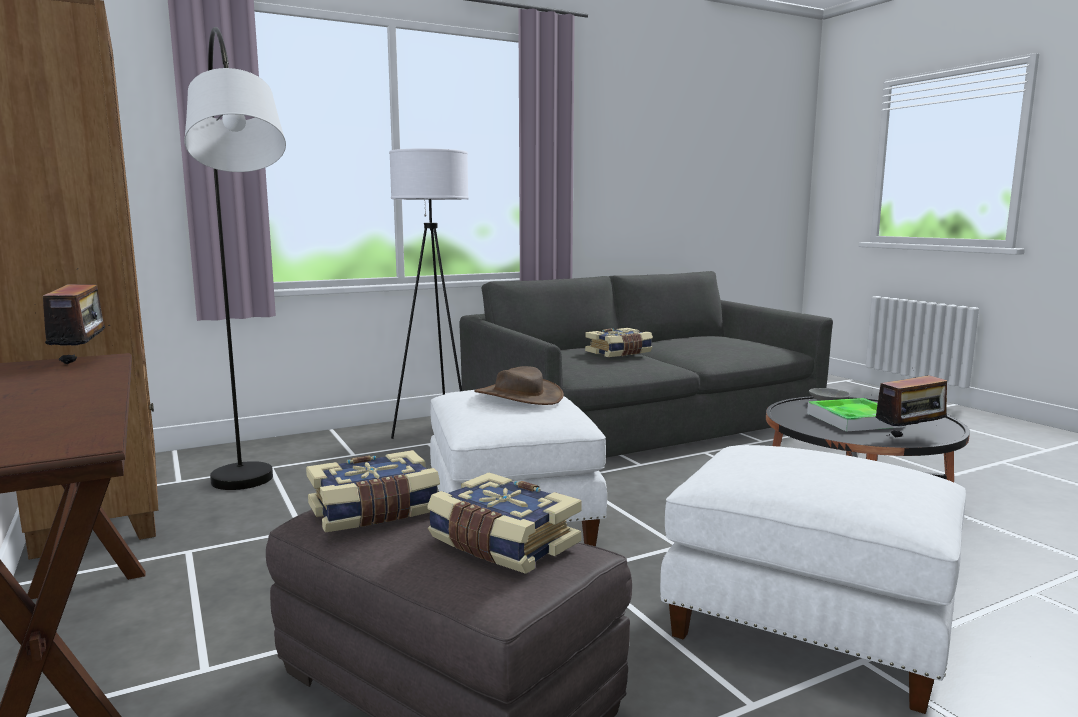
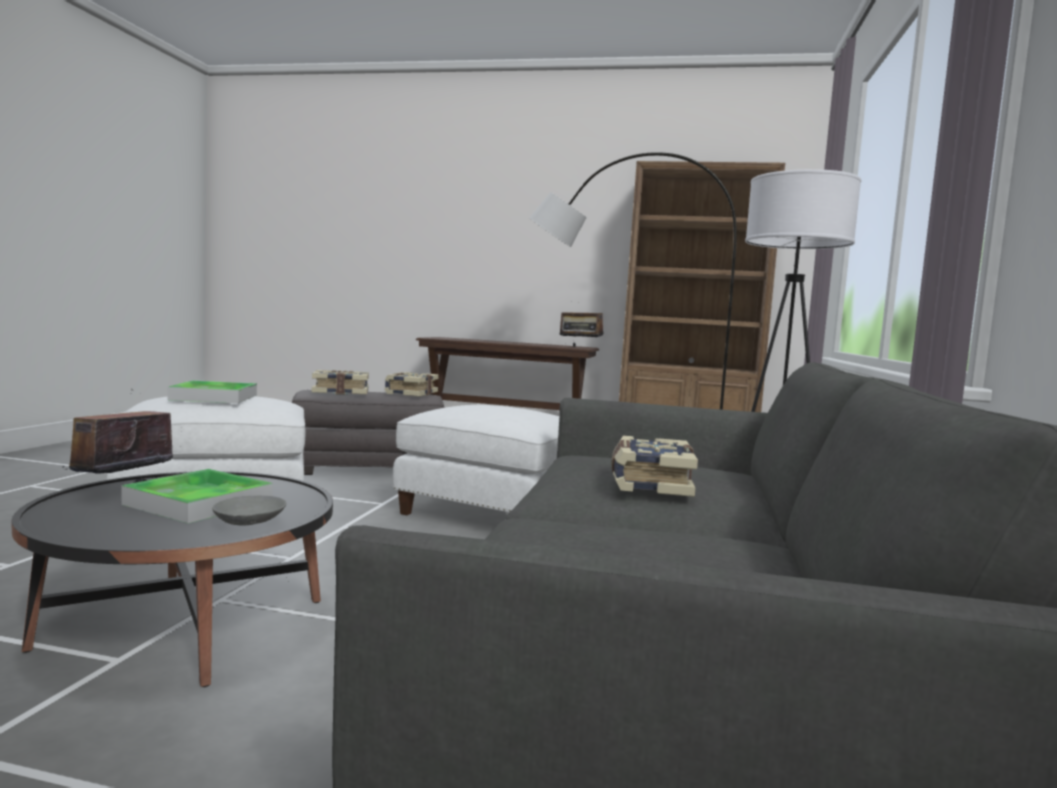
camera: 130 degrees right, 5 degrees down
brown hat [474,366,564,405] -> none
none -> tray [168,380,257,403]

